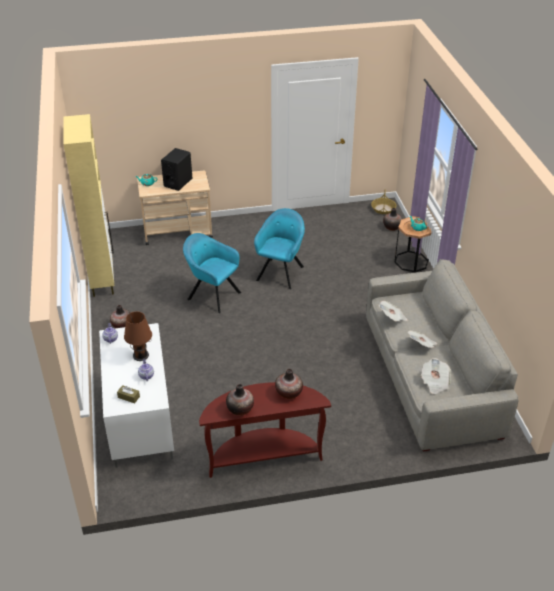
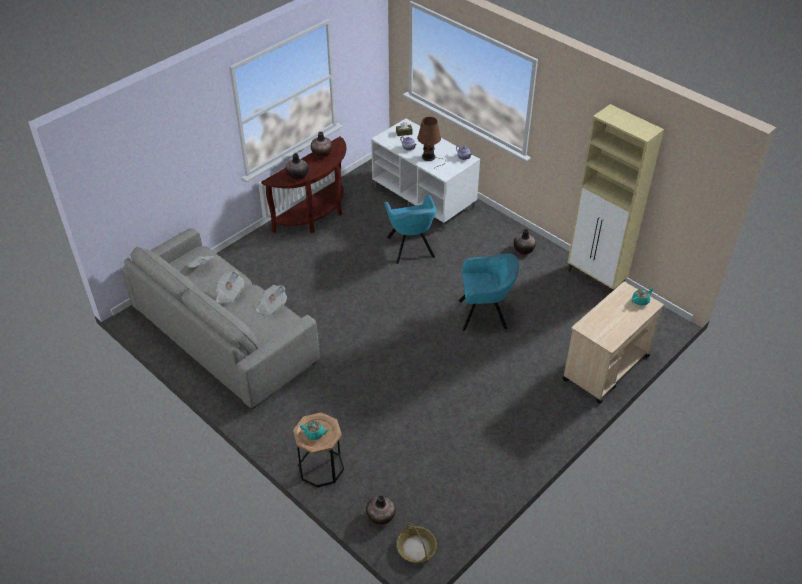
camera: 145 degrees right, 5 degrees up
black speaker [161,148,192,191] -> none
turquoise armchair [254,208,305,289] -> turquoise armchair moved to [385,195,437,264]

